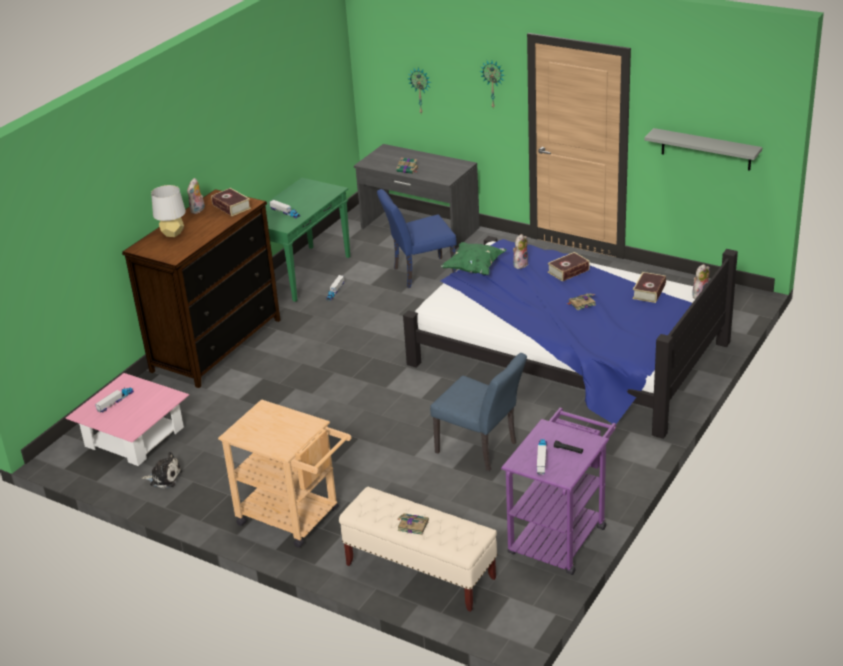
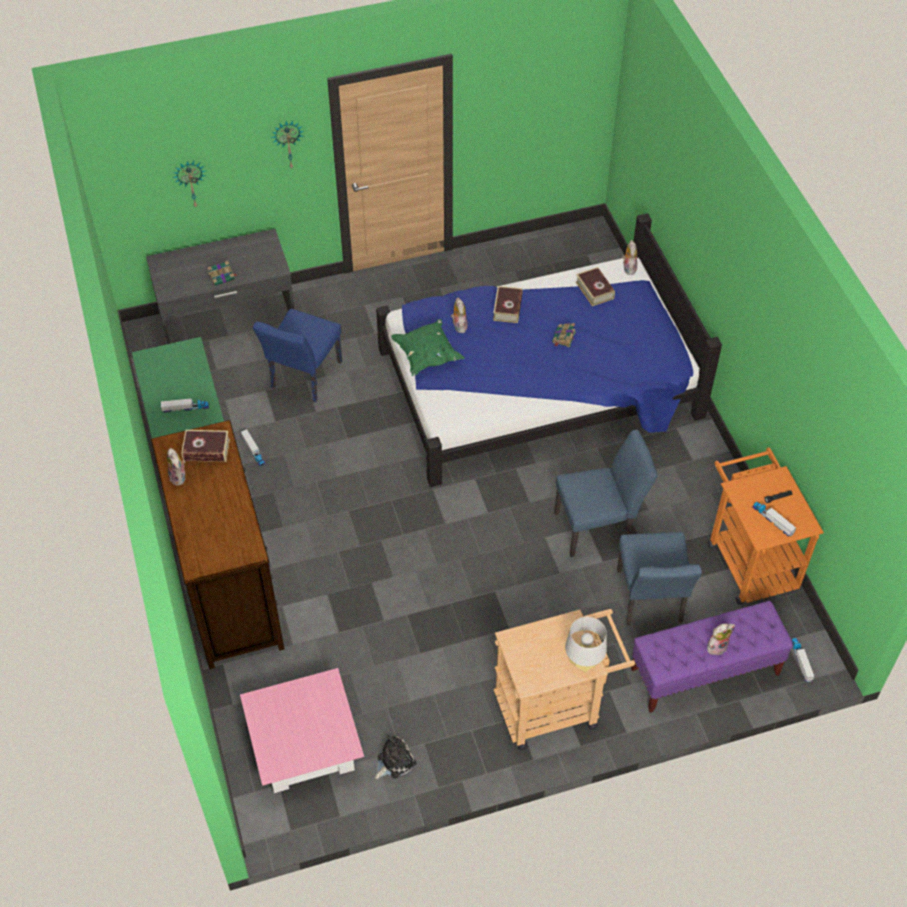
camera: 50 degrees left, 20 degrees up
toy truck [95,387,134,413] -> toy truck moved to [792,638,814,682]
grey table lamp [151,185,186,237] -> grey table lamp moved to [565,617,607,672]
beige bench [339,487,498,612] -> purple bench [631,601,793,713]
book [397,513,429,535] -> plush toy [707,624,735,655]
purple cart [501,408,616,575] -> orange cart [708,448,824,605]
grey shelf [644,128,762,171] -> none
none -> blue chair [617,532,702,626]

